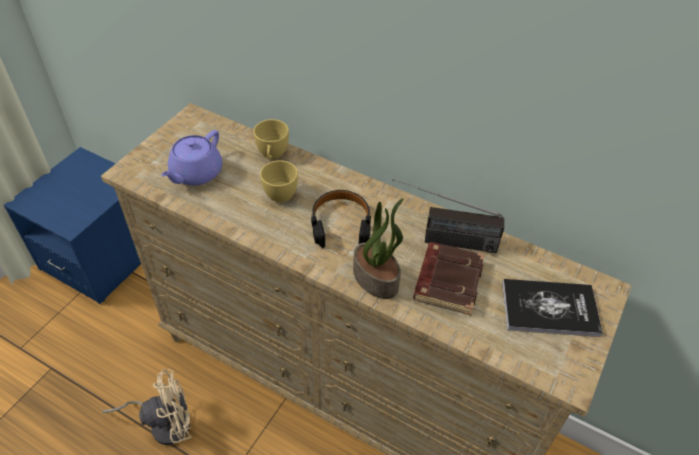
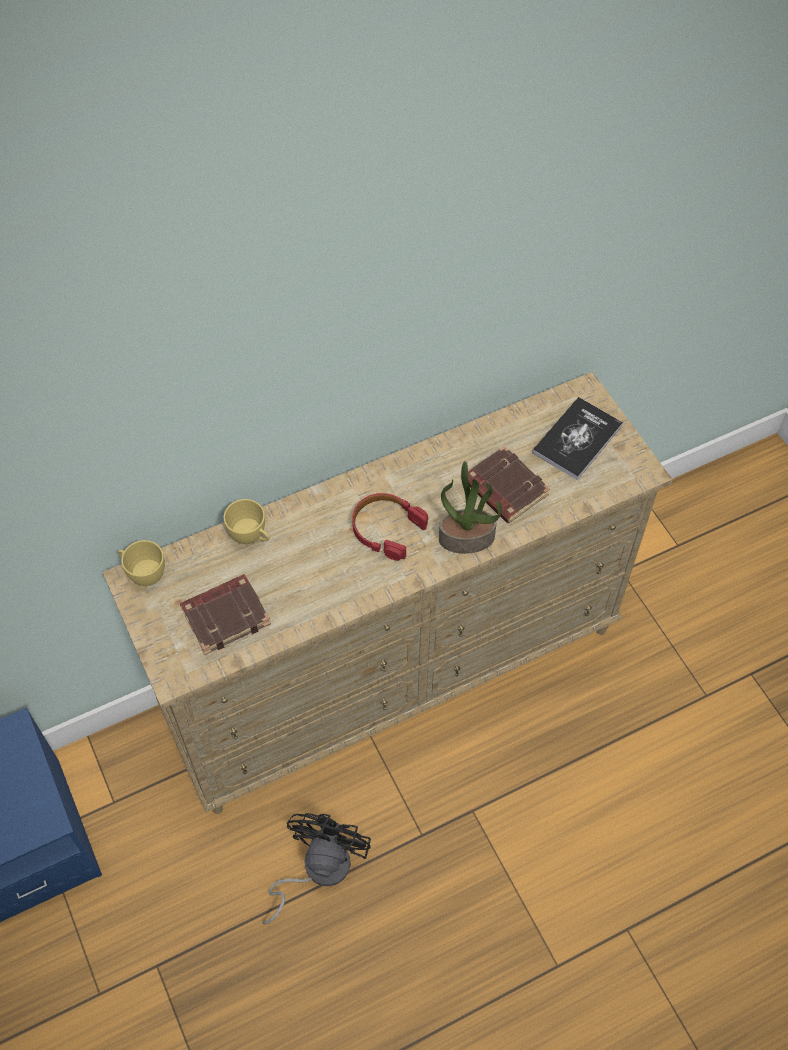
camera: 55 degrees left, 10 degrees up
beige fan [102,369,191,445] -> black fan [262,813,371,924]
purple teapot [161,130,222,185] -> brown book [180,574,271,655]
yellow cup [260,160,298,202] -> yellow cup moved to [118,540,165,586]
black headphones [311,190,371,248] -> red headphones [352,493,428,561]
radio [392,179,504,253] -> none

